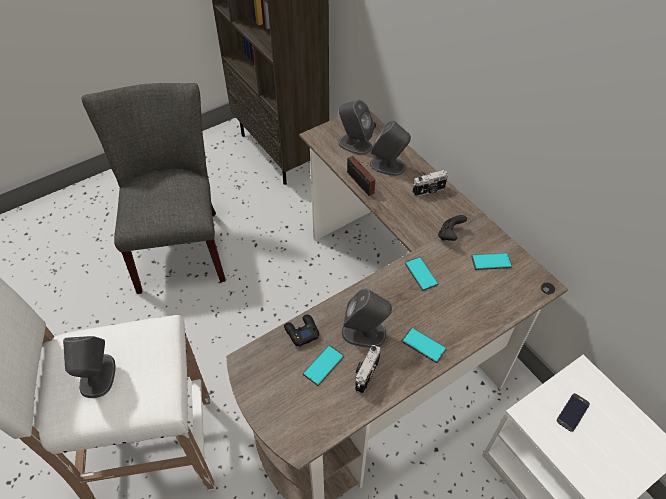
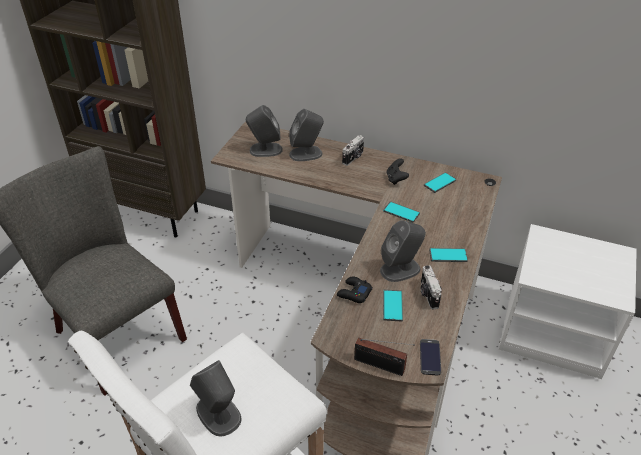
camera: 35 degrees left, 10 degrees down
radio [347,156,378,196] -> radio moved to [354,338,415,376]
phone [557,393,590,432] -> phone moved to [420,339,441,375]

